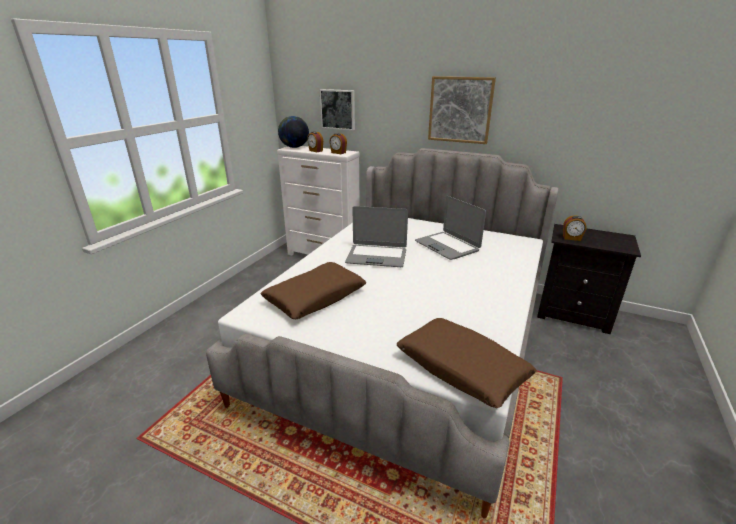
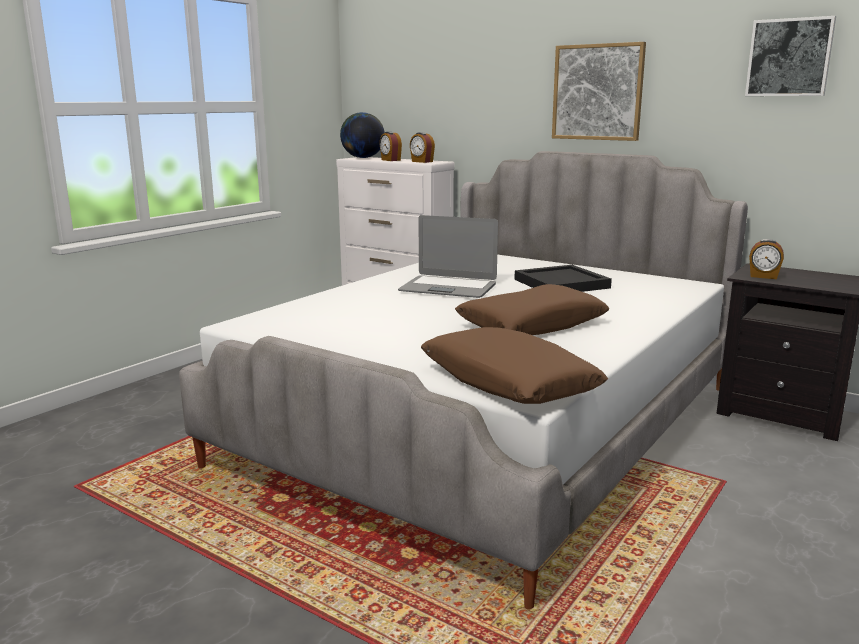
camera: 10 degrees right, 10 degrees down
brown pillow [260,262,366,319] -> brown pillow moved to [455,284,609,335]
picture [320,89,355,130] -> picture moved to [745,16,836,96]
laptop [415,196,486,260] -> black tray [514,265,612,292]

